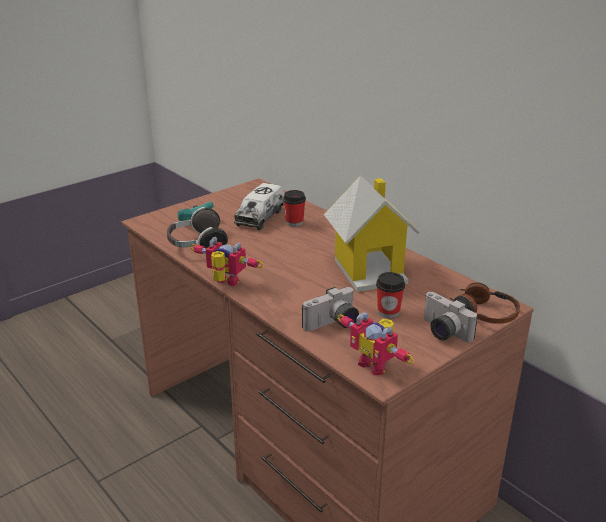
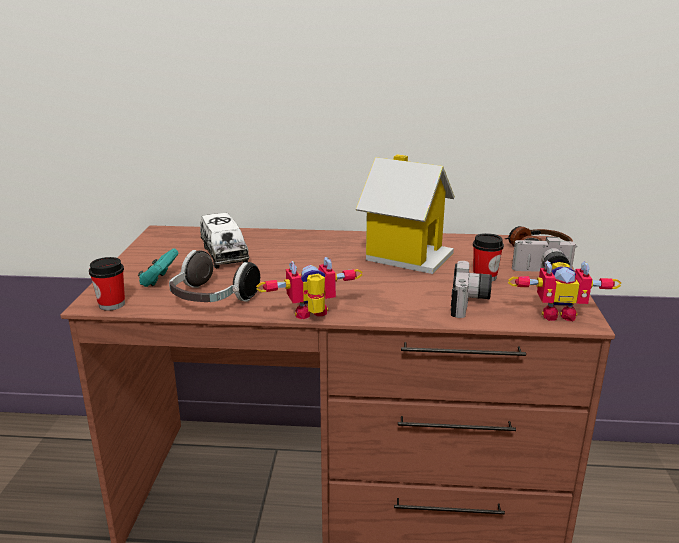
camera: 45 degrees left, 5 degrees down
cup [283,190,306,227] -> cup moved to [89,257,125,311]

